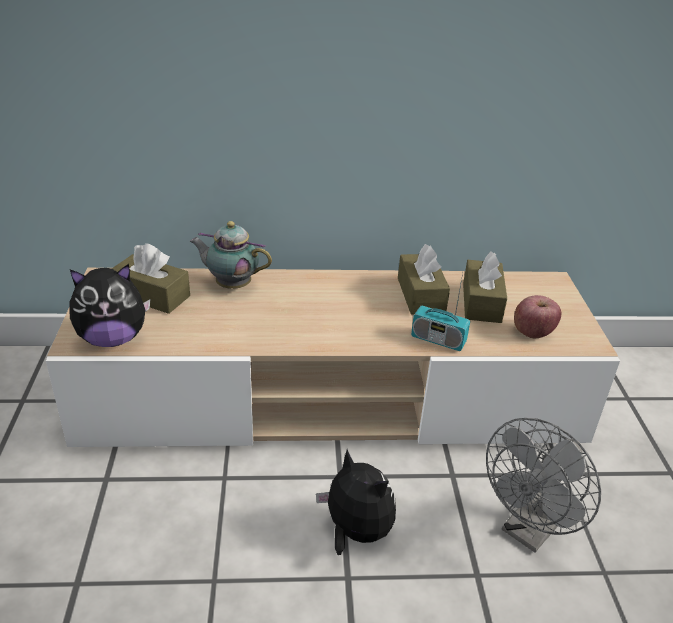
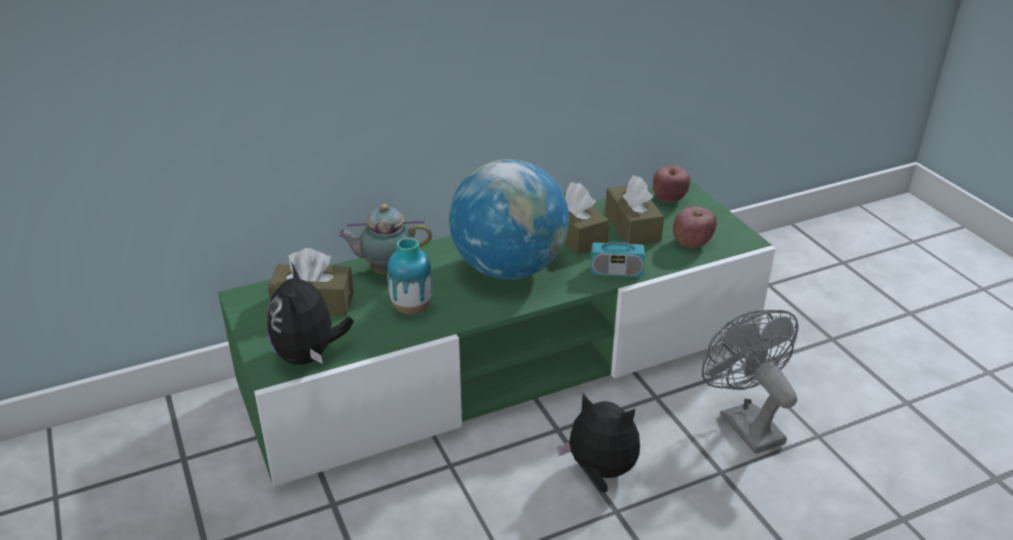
camera: 20 degrees left, 0 degrees up
beige tv stand [46,268,620,447] -> green tv stand [218,180,775,487]
plush toy [69,264,150,347] -> plush toy turned 120 degrees clockwise [267,262,354,365]
grey fan [486,418,601,553] -> grey fan turned 135 degrees clockwise [702,310,798,454]
none -> vase [387,237,432,315]
none -> globe [449,159,569,279]
none -> apple [653,165,690,202]

